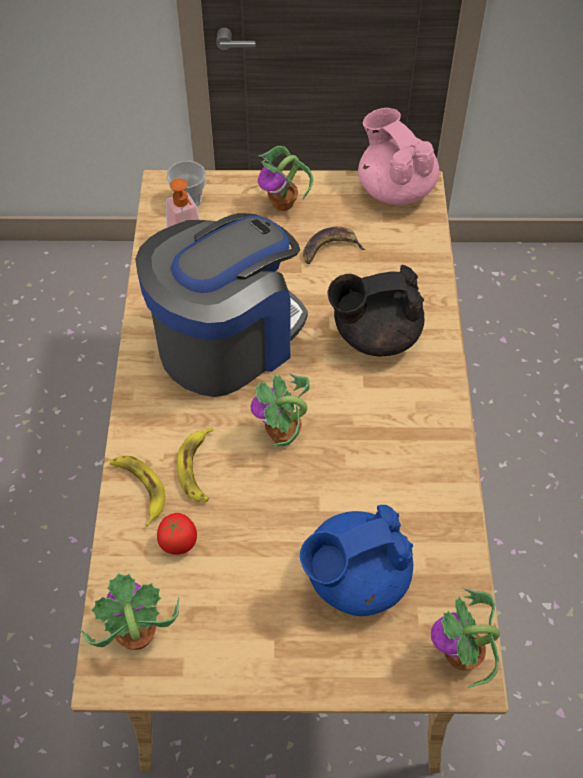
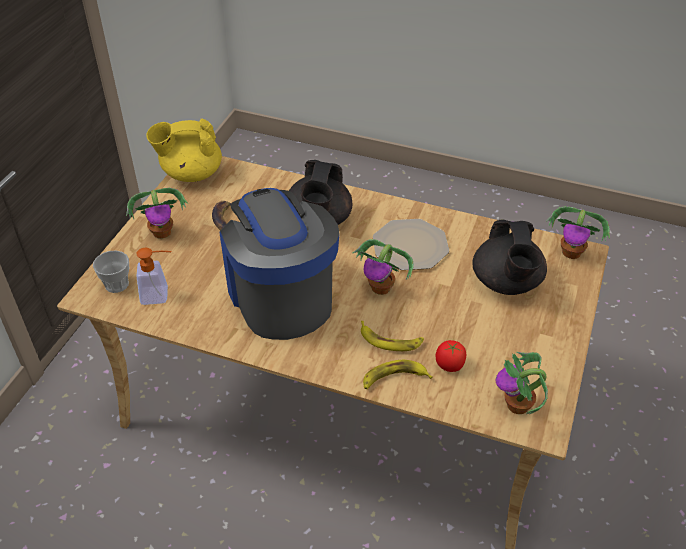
camera: 70 degrees left, 10 degrees down
blue teapot [300,504,413,616] -> black teapot [472,219,547,295]
pink teapot [358,108,439,205] -> yellow teapot [147,119,222,182]
none -> plate [373,219,449,270]

